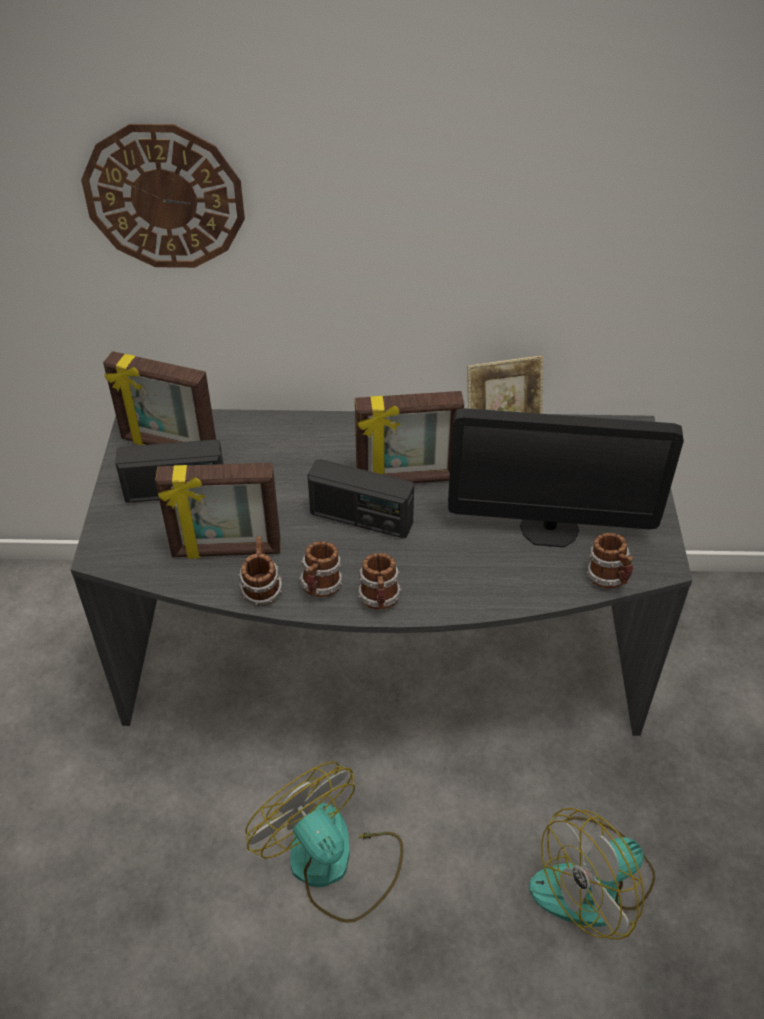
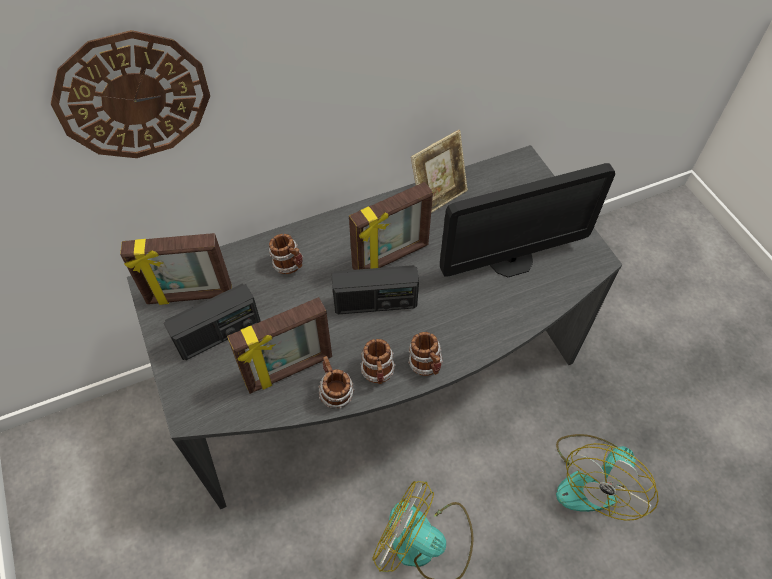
camera: 25 degrees left, 10 degrees up
mug [587,533,633,588] -> mug moved to [269,234,303,274]

